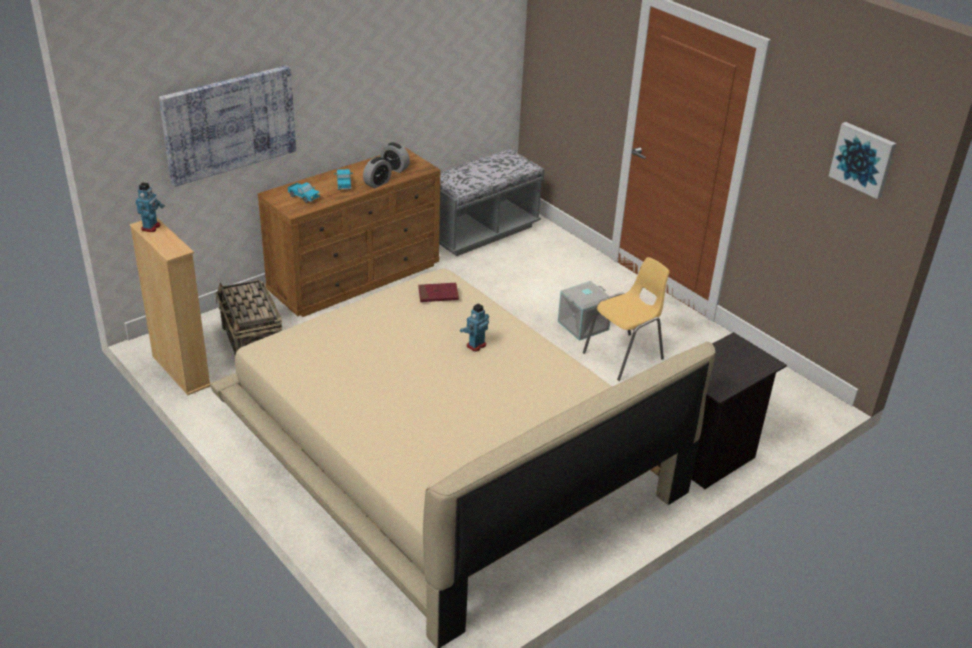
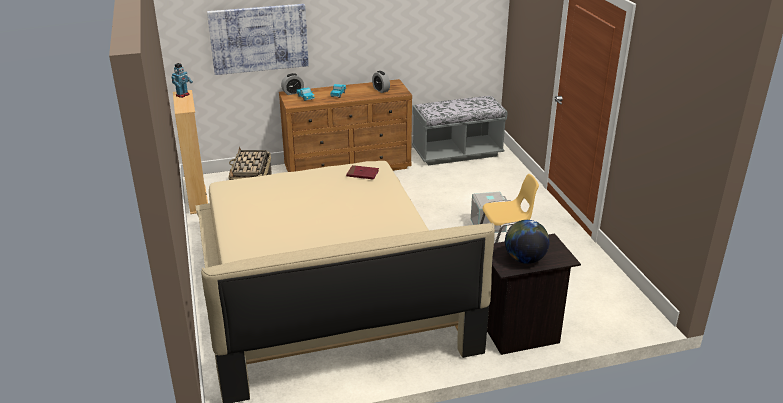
camera: 25 degrees right, 5 degrees down
alarm clock [363,157,392,189] -> alarm clock moved to [281,73,304,95]
toy robot [460,303,489,352] -> none
picture [829,122,897,199] -> none
none -> globe [505,220,550,264]

